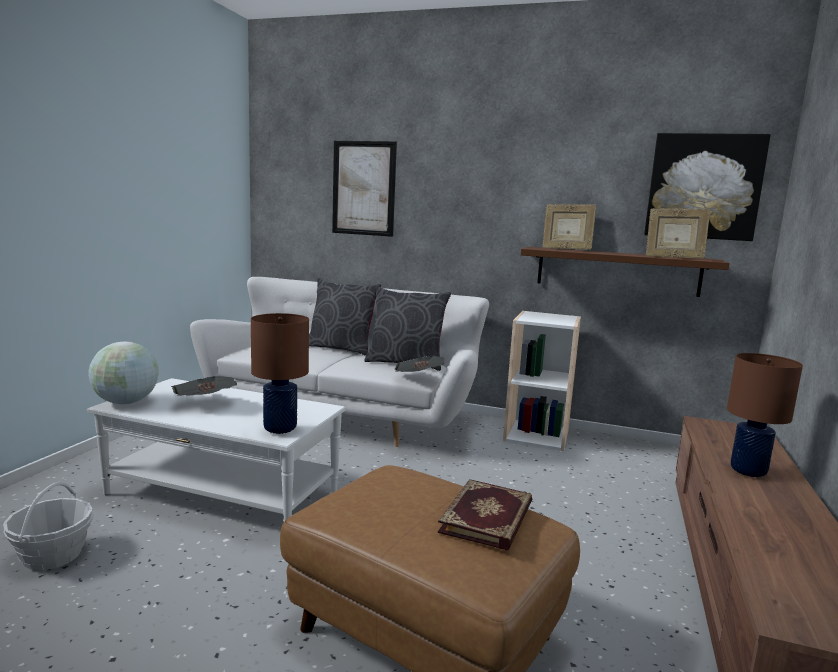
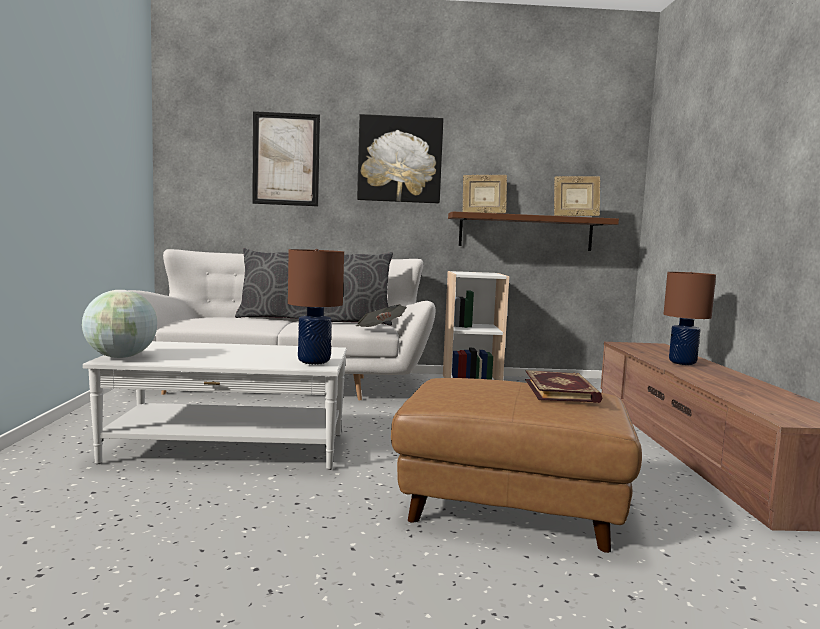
camera: 20 degrees left, 5 degrees down
basket [3,482,94,570] -> none
newspaper [171,376,237,396] -> none
picture [644,133,771,241] -> picture moved to [357,114,444,203]

